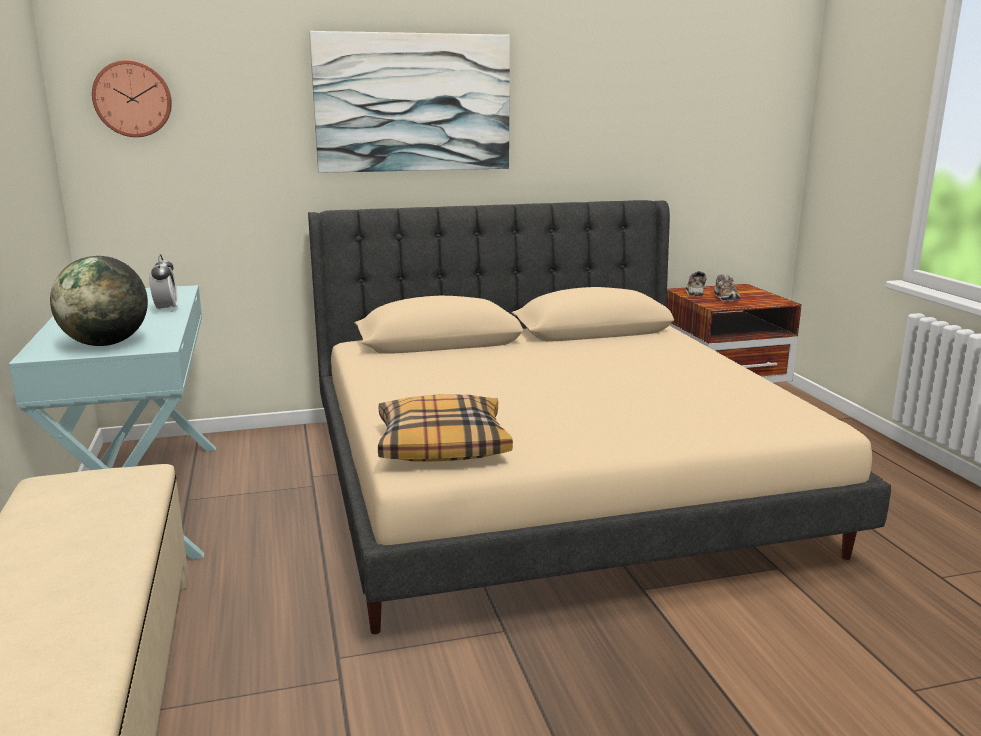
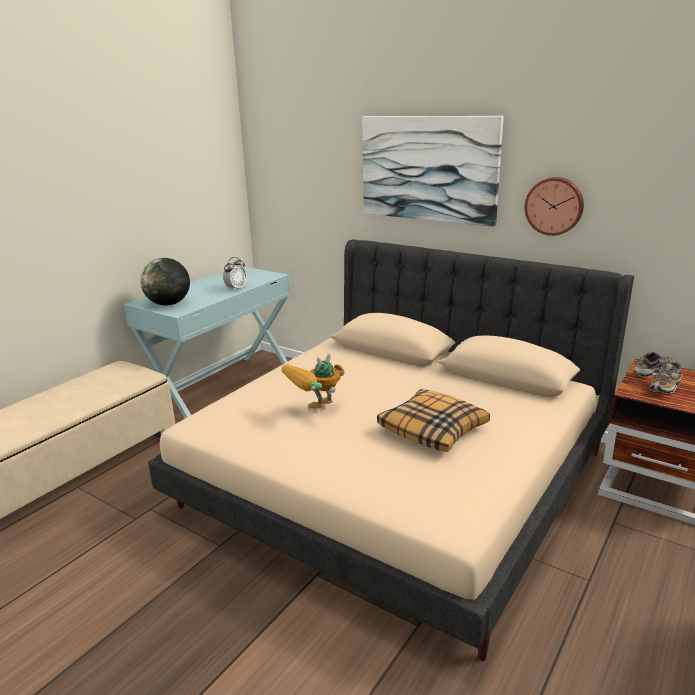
camera: 50 degrees right, 5 degrees up
wall clock [92,60,172,137] -> wall clock moved to [525,177,584,236]
pillow [378,394,513,461] -> pillow moved to [377,389,490,452]
none -> toy robot [282,353,344,409]

